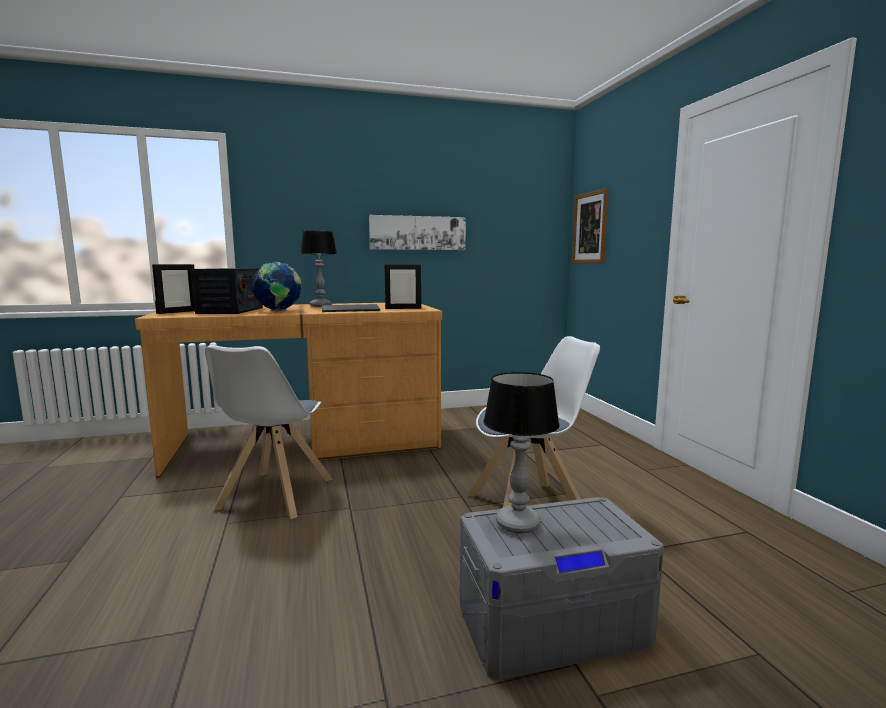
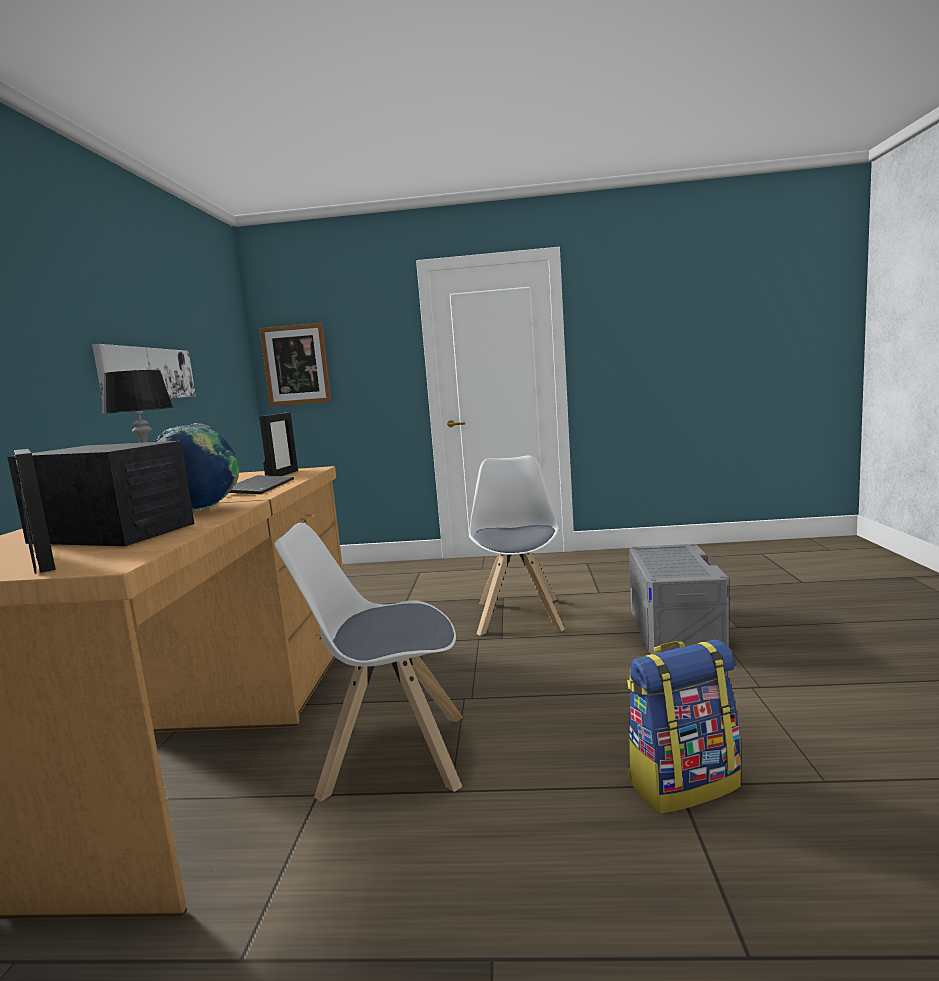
camera: 70 degrees left, 0 degrees up
chair [205,345,333,519] -> chair turned 150 degrees clockwise [274,523,463,802]
table lamp [483,372,559,534] -> none
none -> backpack [627,640,741,814]

